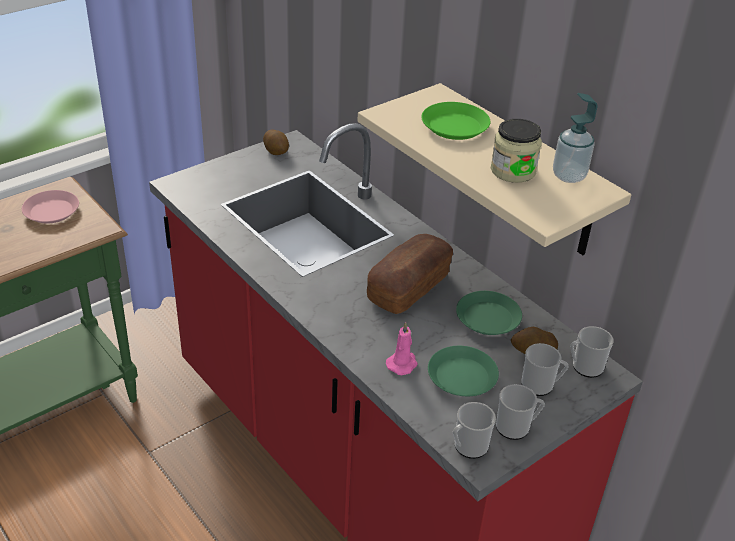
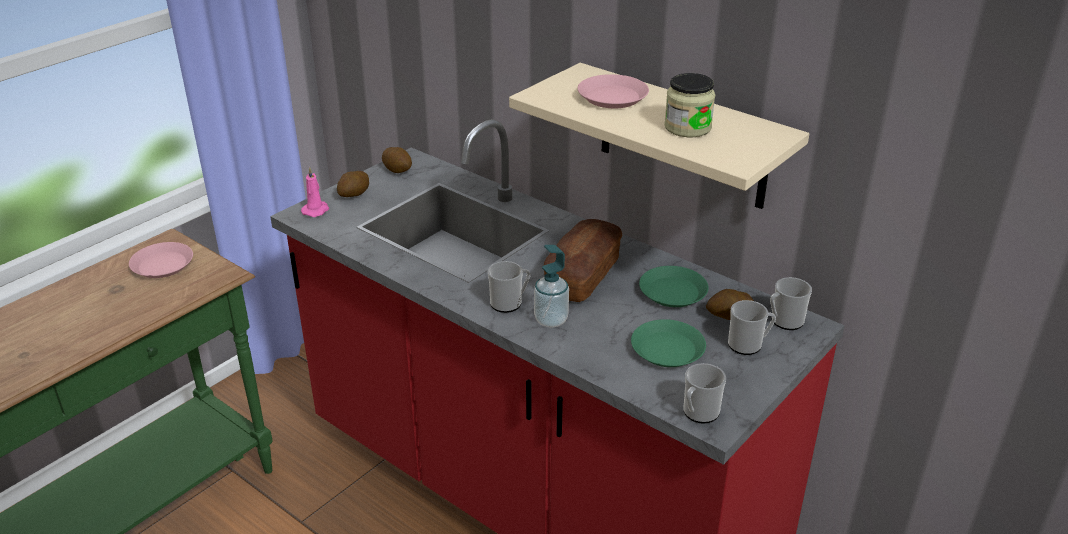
camera: 10 degrees left, 5 degrees down
pink candle [386,322,418,375] -> pink candle moved to [301,167,329,217]
green plate [421,102,490,140] -> pink plate [577,74,649,108]
mug [496,384,545,440] -> mug moved to [488,261,530,313]
soap dispenser [553,93,598,183] -> soap dispenser moved to [534,245,569,328]
none -> potato [337,171,369,197]

